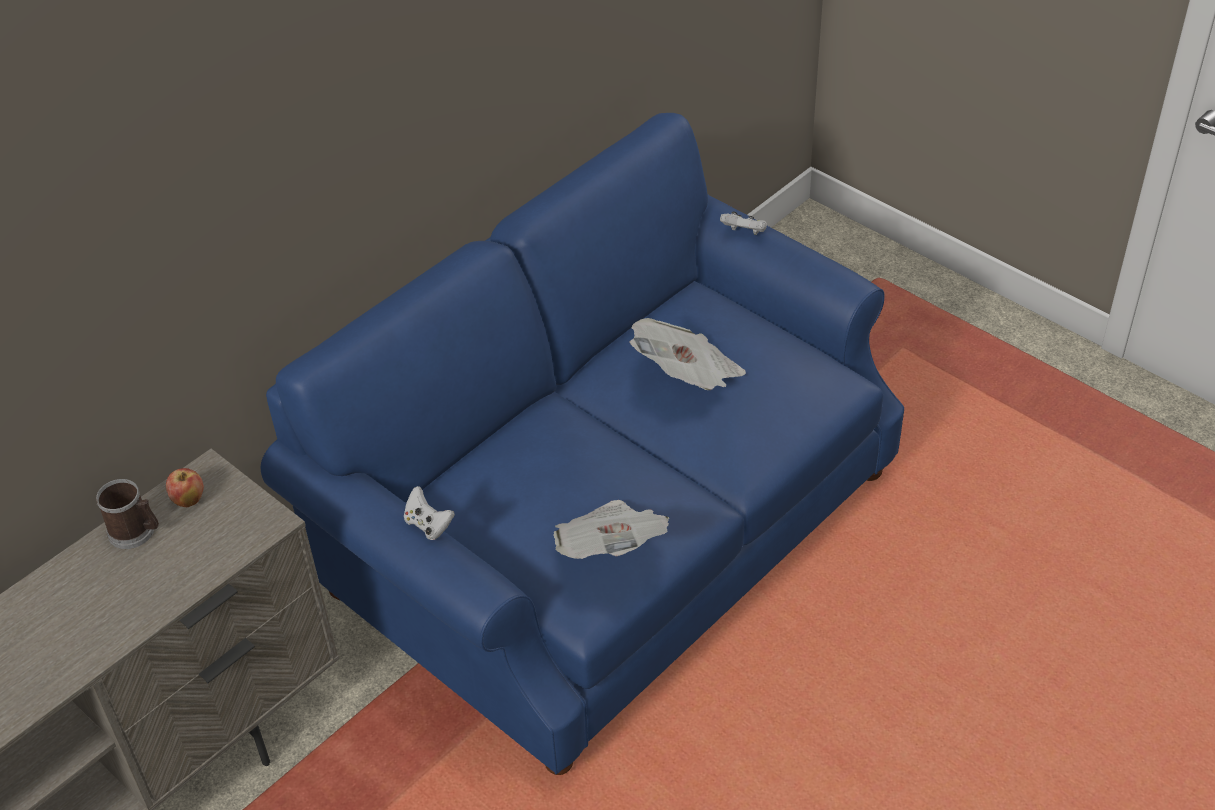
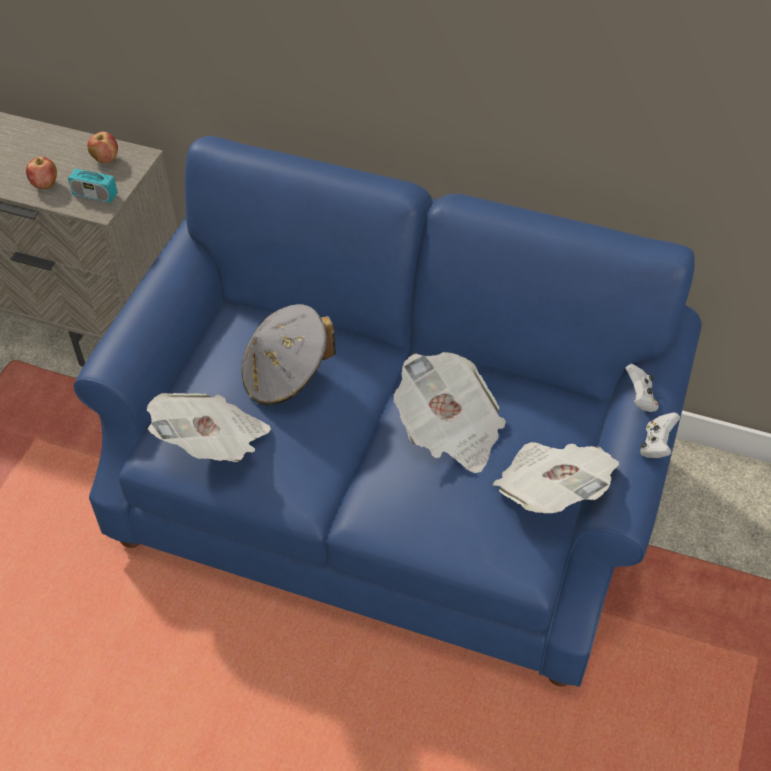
camera: 65 degrees right, 5 degrees up
mug [96,479,159,549] -> none
white game controller [404,486,455,540] -> white game controller moved to [640,412,680,458]
none -> apple [26,157,57,189]
none -> radio [68,141,118,203]
none -> grey hat [242,304,336,405]
none -> newspaper [493,442,619,513]

